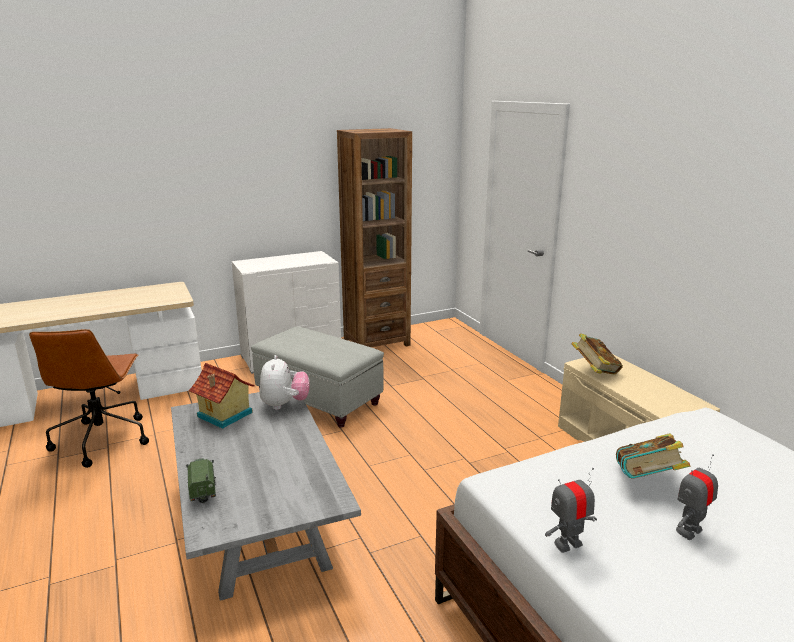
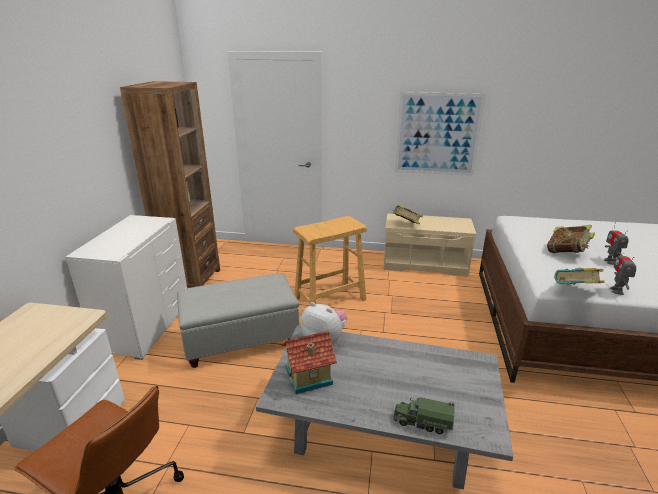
camera: 55 degrees left, 5 degrees up
none -> beige stool [293,216,367,304]
none -> picture [395,92,486,176]
none -> book [554,268,605,285]

